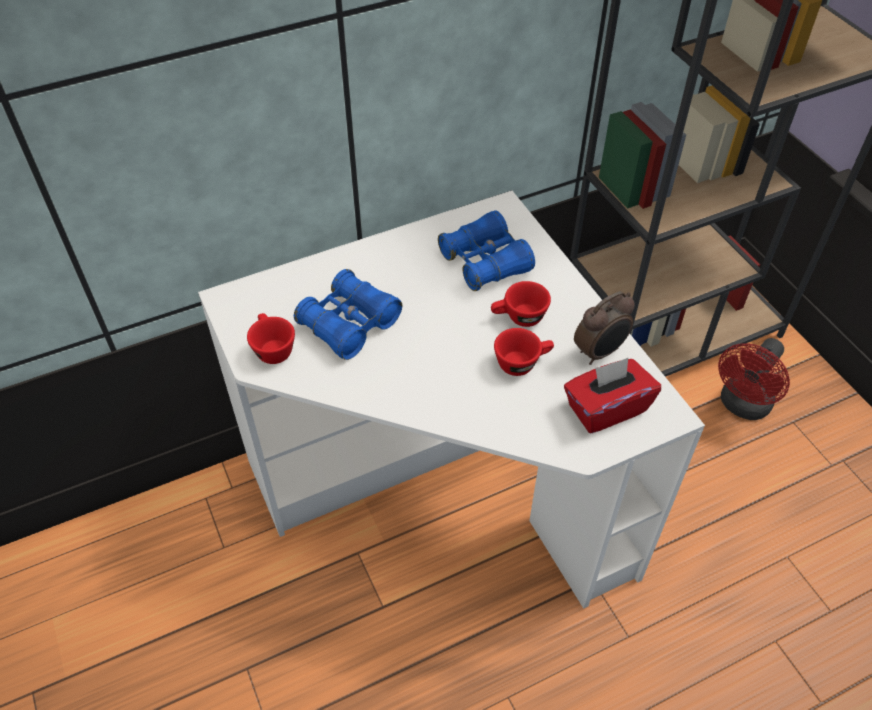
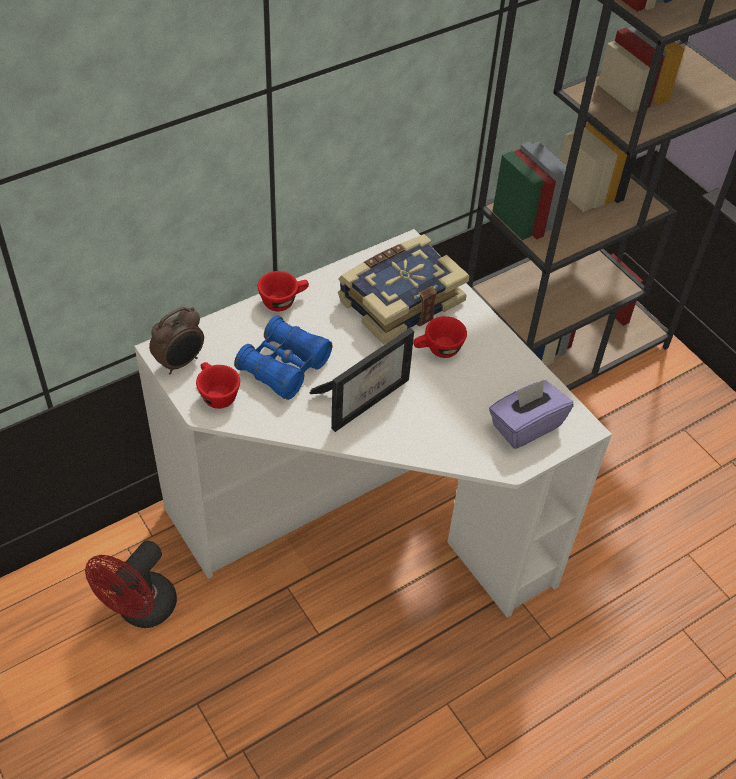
camera: 10 degrees left, 0 degrees up
blue binoculars [438,210,535,291] -> book [338,234,470,345]
red cup [494,328,554,376] -> red cup moved to [258,271,309,311]
red tissue box [564,358,661,433] -> purple tissue box [489,380,574,449]
alarm clock [574,291,635,365] -> alarm clock moved to [149,307,204,374]
red fan [718,338,790,420] -> red fan moved to [85,541,177,628]
none -> picture frame [310,328,414,432]

